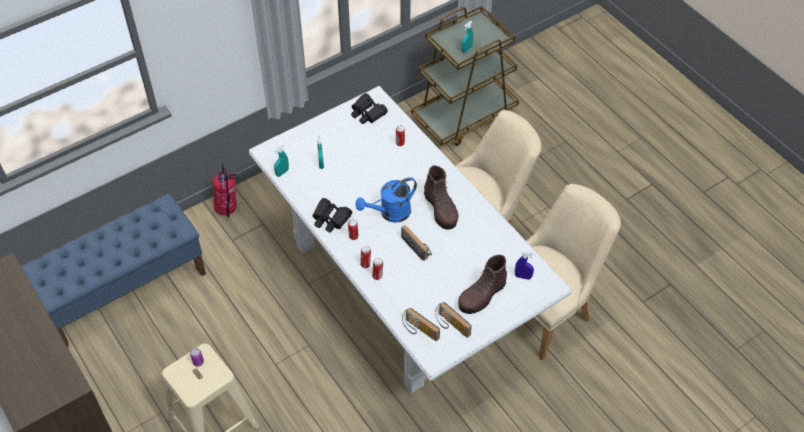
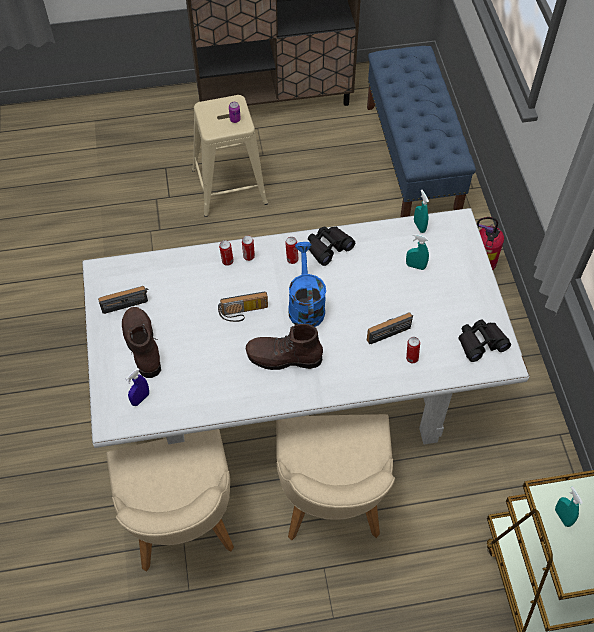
camera: 115 degrees right, 5 degrees up
radio [402,308,440,341] -> radio moved to [367,312,413,344]

